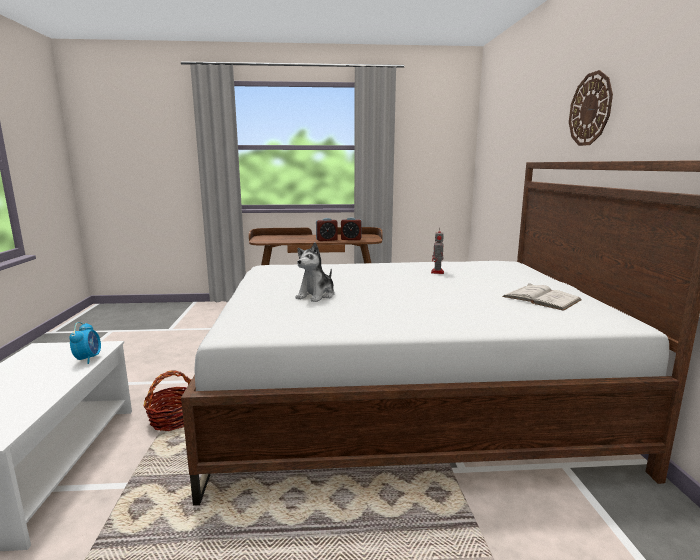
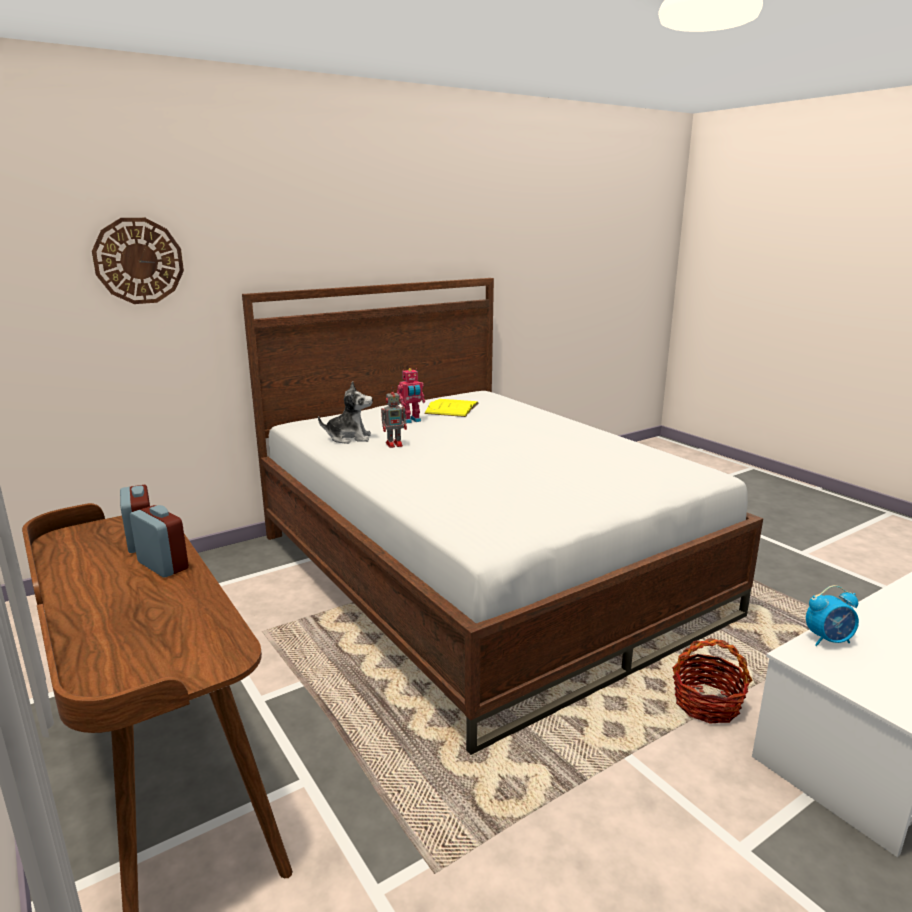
camera: 120 degrees left, 5 degrees up
alarm clock [69,322,101,364] -> alarm clock turned 150 degrees counterclockwise [806,585,859,646]
plush toy [296,242,335,302] -> plush toy moved to [318,381,373,444]
white book [502,283,582,311] -> yellow book [424,399,478,417]
wall clock [569,70,613,146] -> wall clock moved to [92,218,184,304]
none -> toy robot [397,368,425,424]

